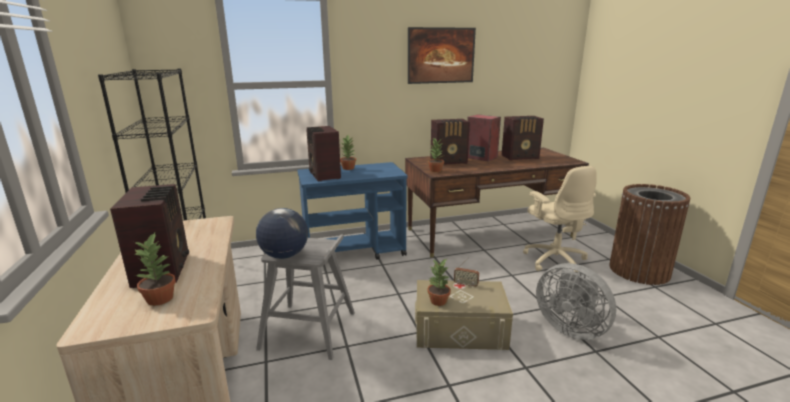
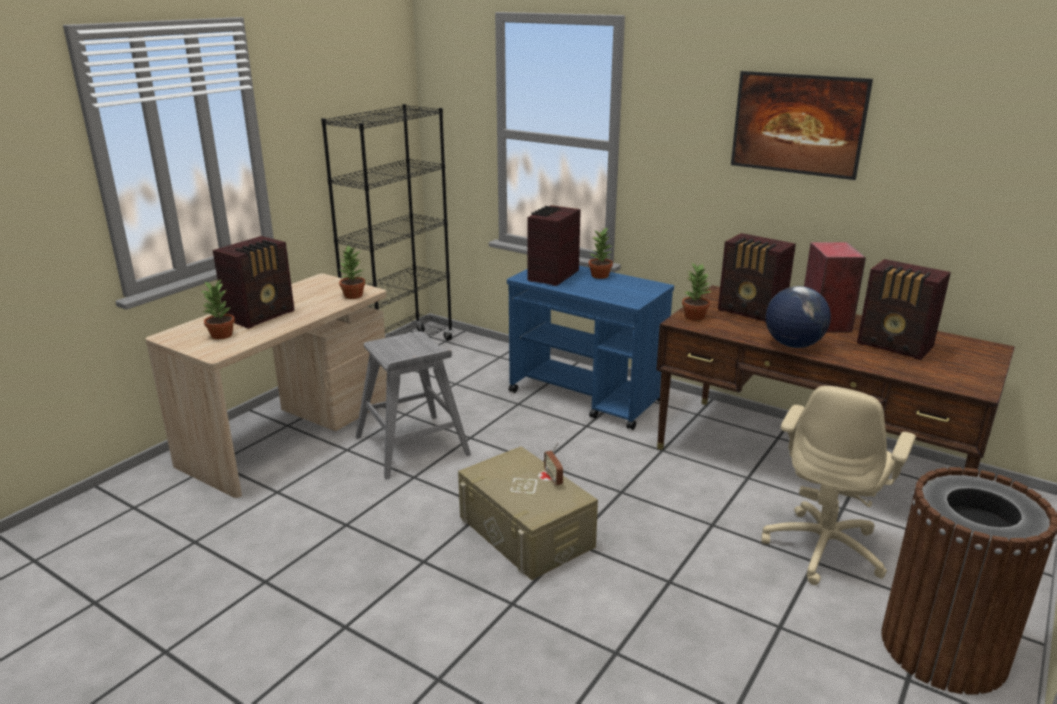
camera: 50 degrees right, 5 degrees up
globe [256,208,308,259] -> globe moved to [766,286,831,348]
potted plant [427,259,451,306] -> potted plant moved to [339,245,365,299]
grey fan [536,263,616,340] -> none

